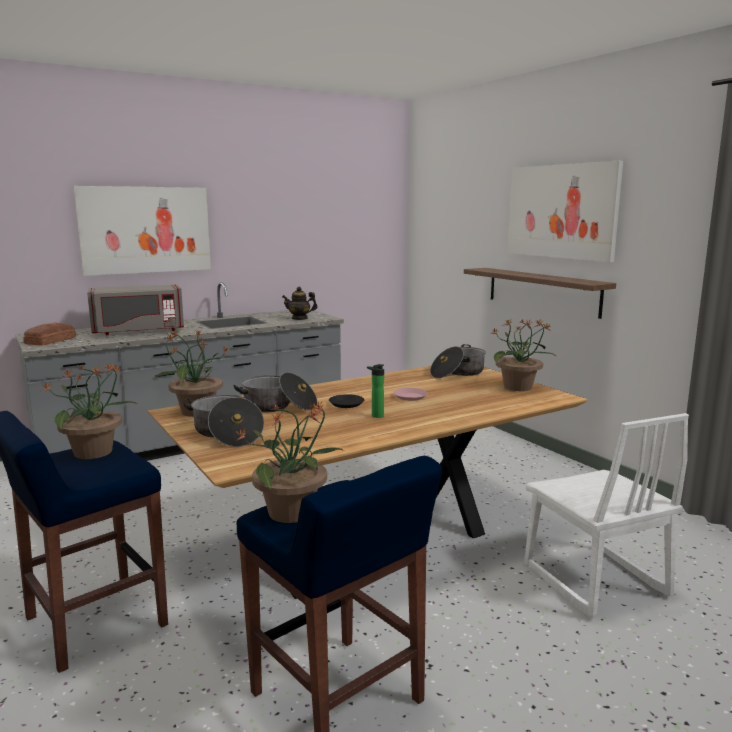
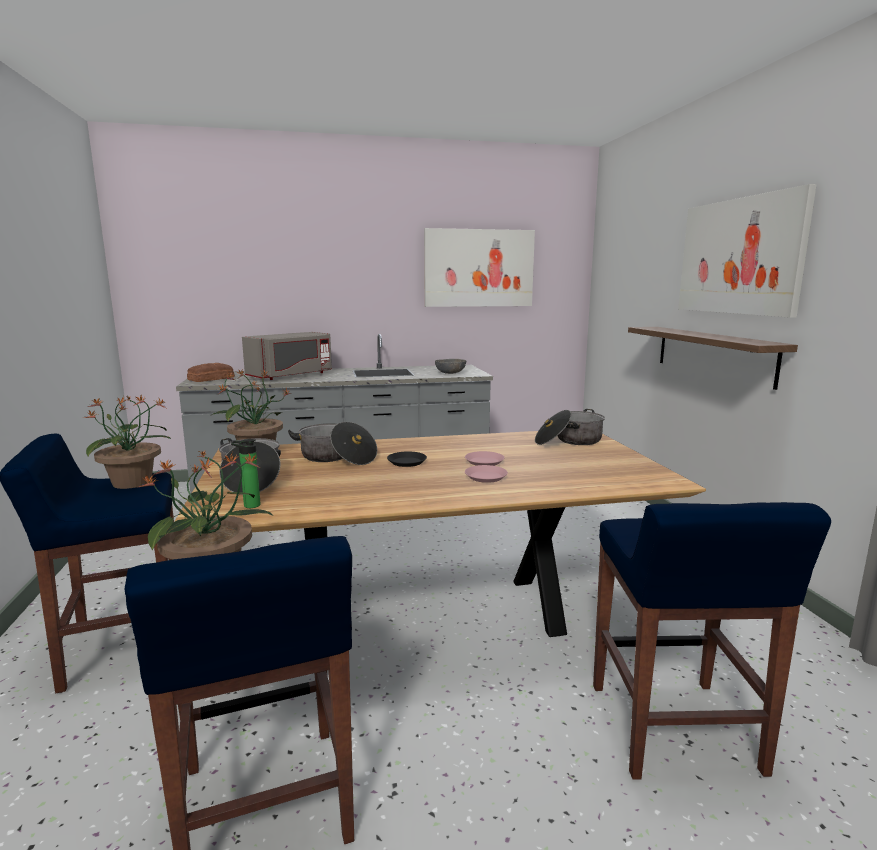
camera: 20 degrees right, 0 degrees up
picture [74,186,211,276] -> picture moved to [424,228,535,307]
grey microwave [87,284,184,335] -> grey microwave turned 45 degrees counterclockwise [242,332,332,380]
teapot [282,287,318,320] -> grey bowl [435,359,466,374]
bottle [367,364,384,418] -> bottle moved to [231,439,261,508]
potted plant [489,319,556,391] -> none
white chair [525,413,689,618] -> blue stool [593,502,831,780]
none -> pink plate [465,465,508,483]

